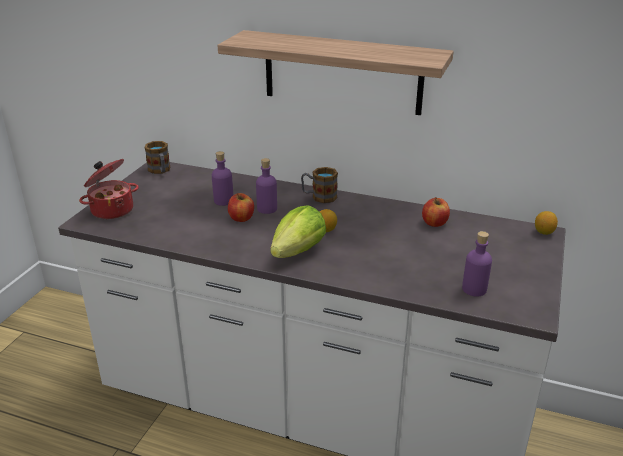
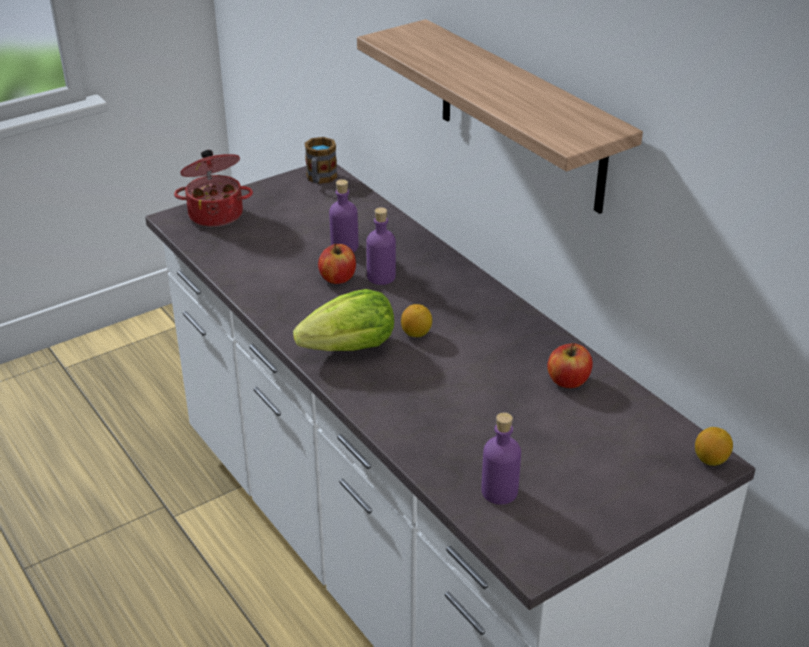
camera: 35 degrees right, 5 degrees up
mug [301,167,338,203] -> none

